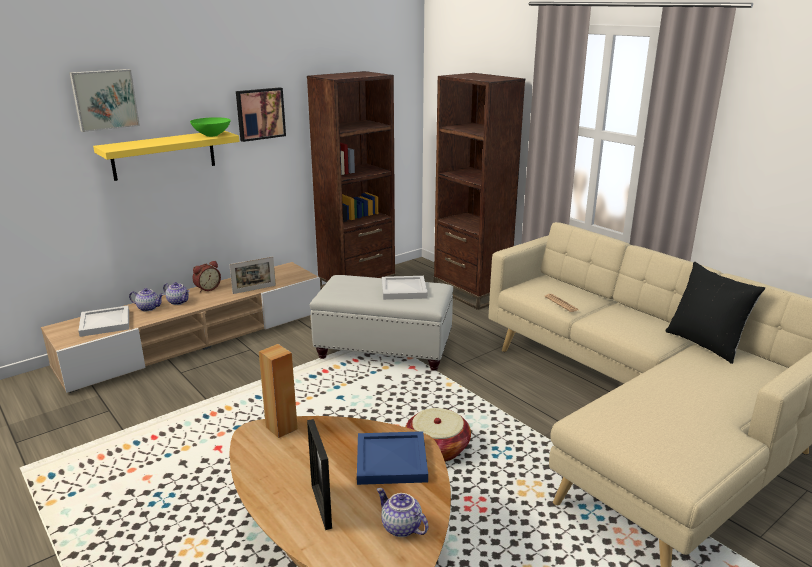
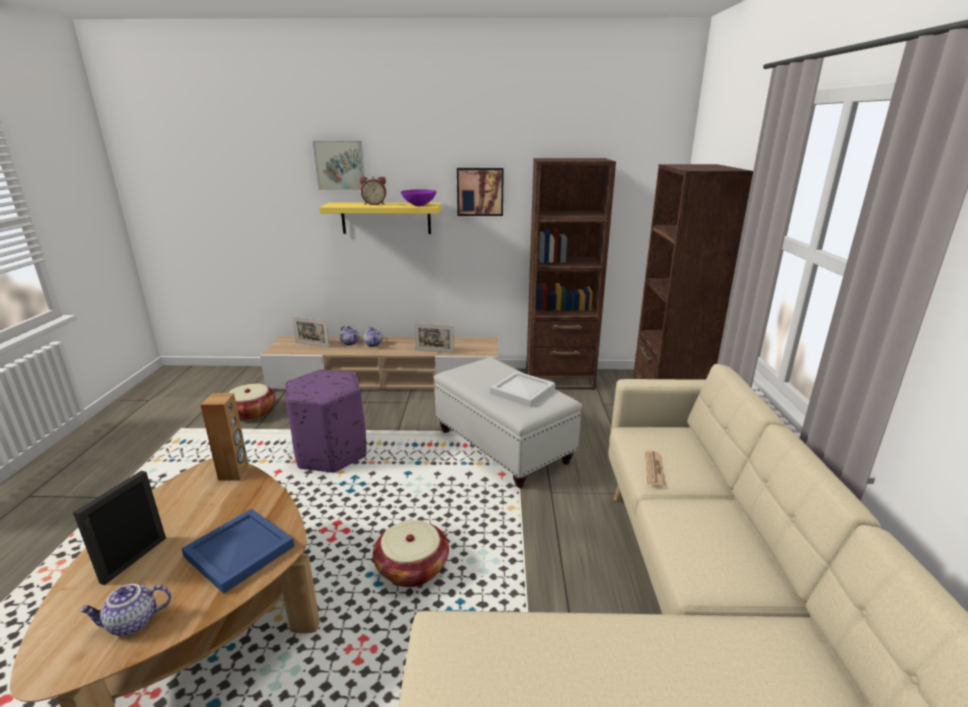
camera: 40 degrees right, 0 degrees up
white tray [78,306,129,337] -> picture frame [292,316,330,348]
green bowl [190,117,231,137] -> purple bowl [401,189,437,206]
alarm clock [192,261,221,292] -> alarm clock moved to [360,177,386,205]
teapot [377,488,428,537] -> teapot turned 105 degrees counterclockwise [78,584,171,636]
black pillow [665,262,765,364] -> none
none -> basket [229,383,276,420]
none -> purple ottoman [285,370,367,473]

